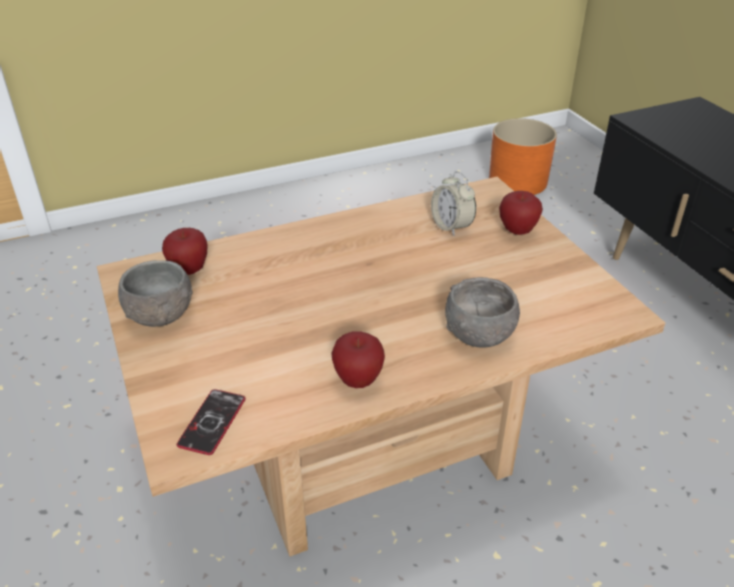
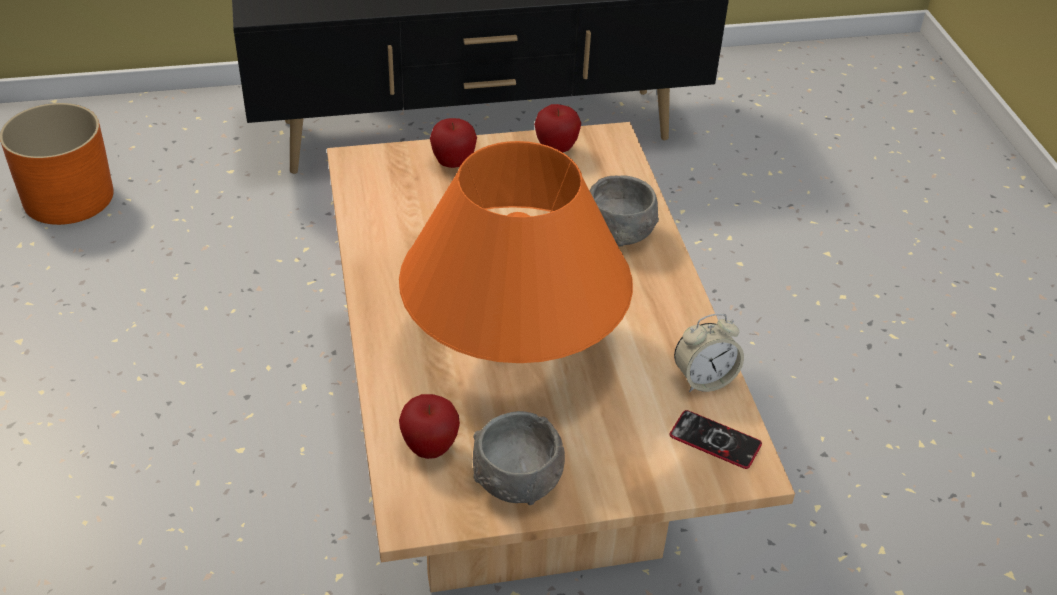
camera: 80 degrees left, 5 degrees up
apple [331,331,385,388] -> apple moved to [534,104,581,152]
alarm clock [431,171,476,236] -> alarm clock moved to [674,313,744,392]
none -> orange table lamp [399,141,633,363]

